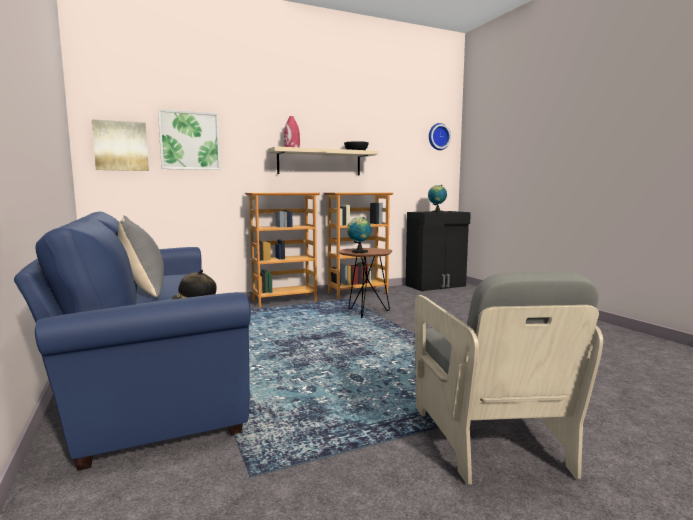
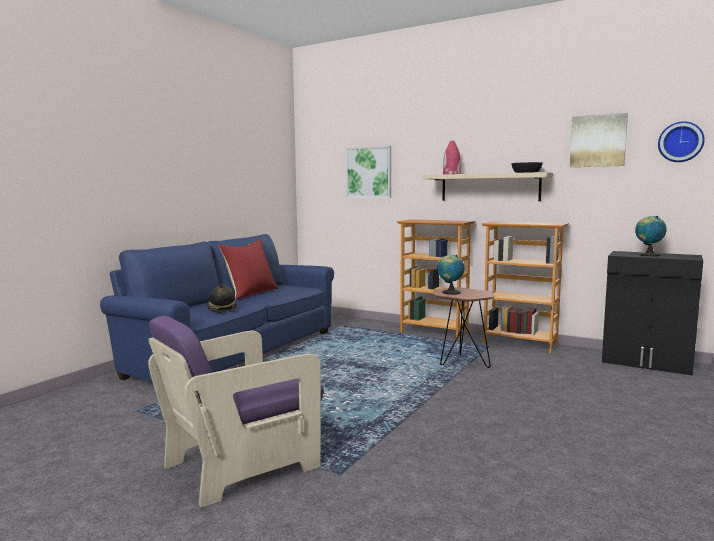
camera: 55 degrees right, 0 degrees up
picture [92,119,149,171] -> picture moved to [570,113,628,167]
grey pillow [118,216,164,297] -> red pillow [218,239,278,300]
grey armchair [415,272,603,485] -> purple armchair [148,315,323,508]

